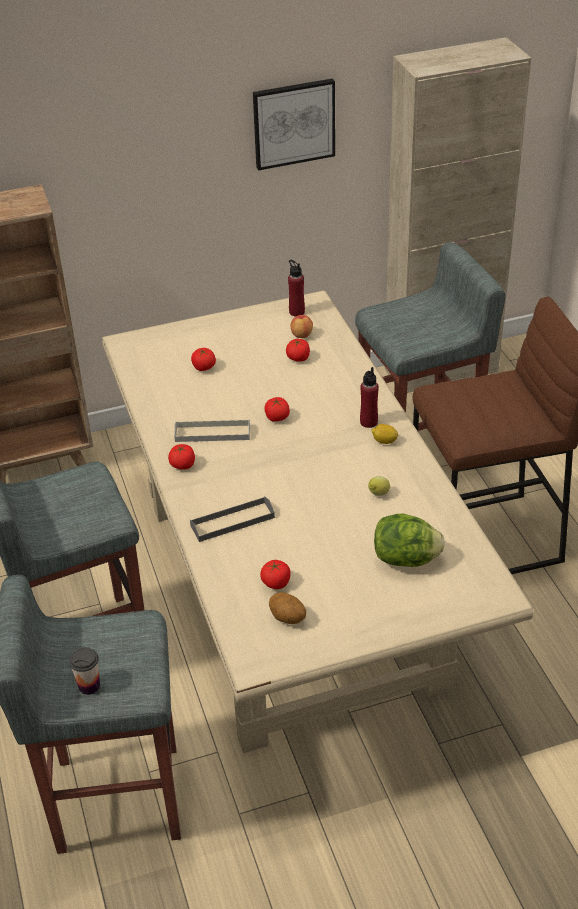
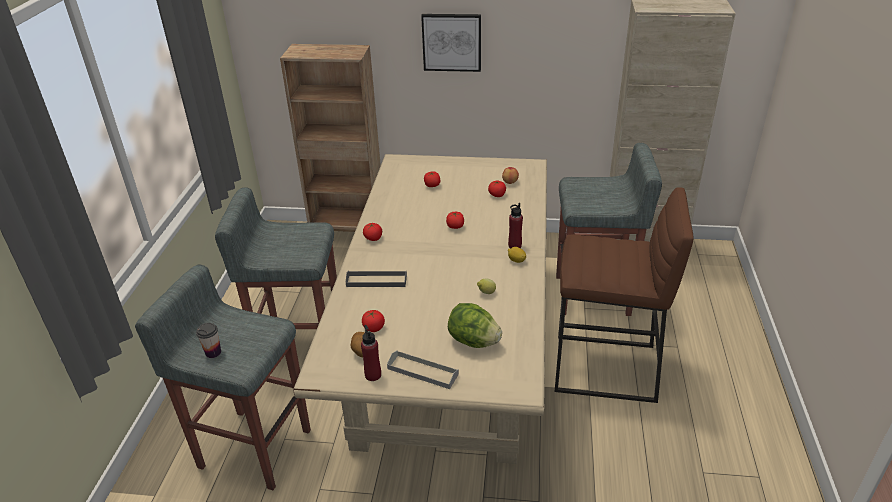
camera: 25 degrees right, 5 degrees down
grey tray [174,419,250,442] -> grey tray moved to [387,350,459,389]
picture [253,79,335,170] -> picture moved to [421,14,481,72]
red bottle [288,260,305,316] -> red bottle moved to [361,325,381,381]

